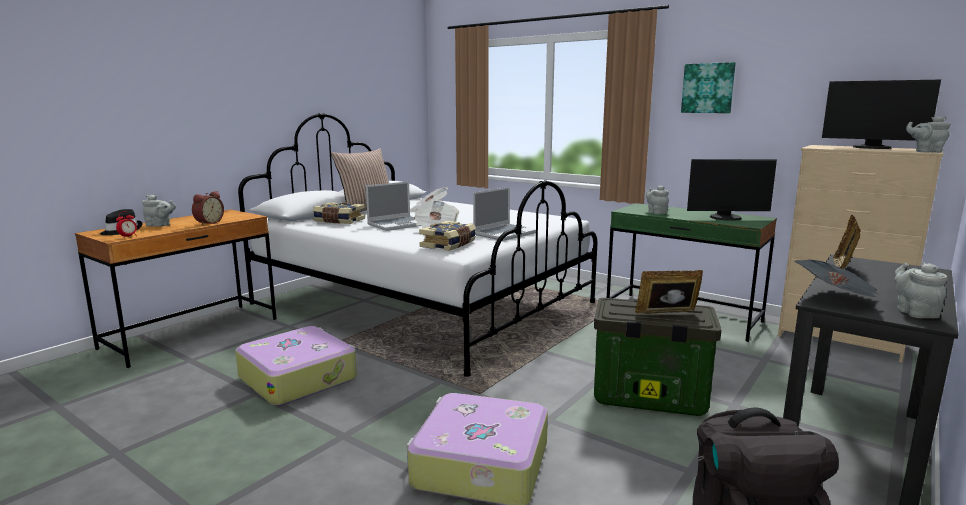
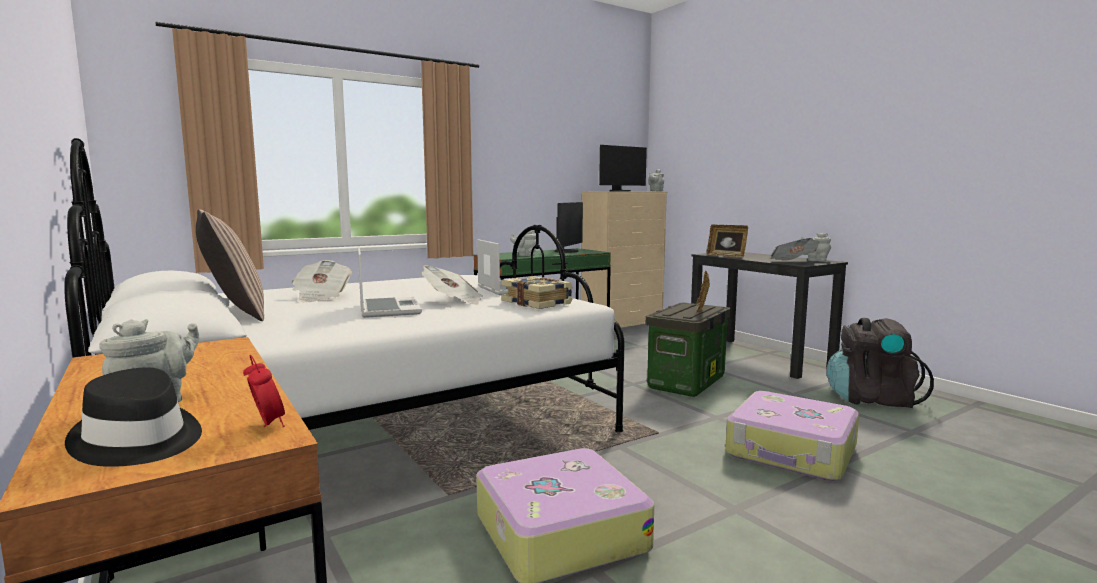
camera: 70 degrees left, 5 degrees down
alarm clock [192,191,224,225] -> none
book [313,202,365,224] -> none
picture [681,62,736,113] -> none

